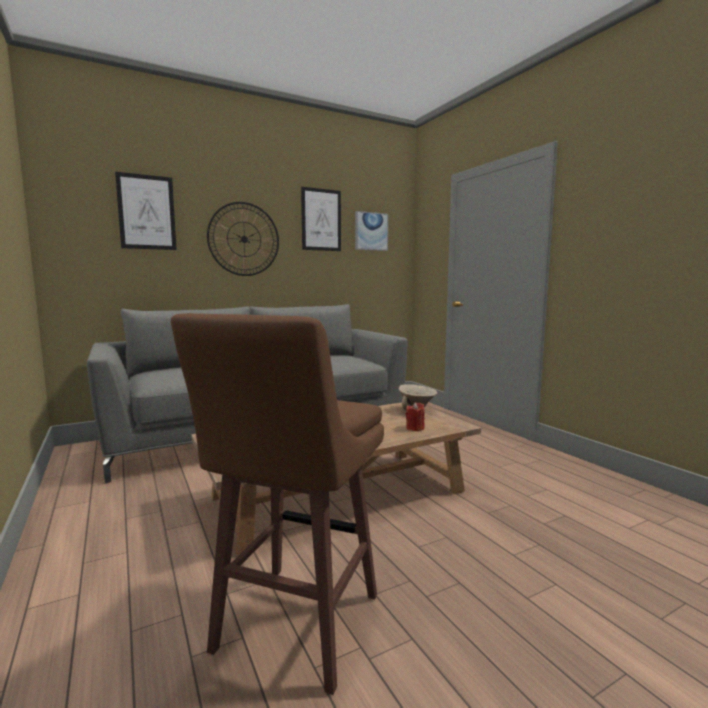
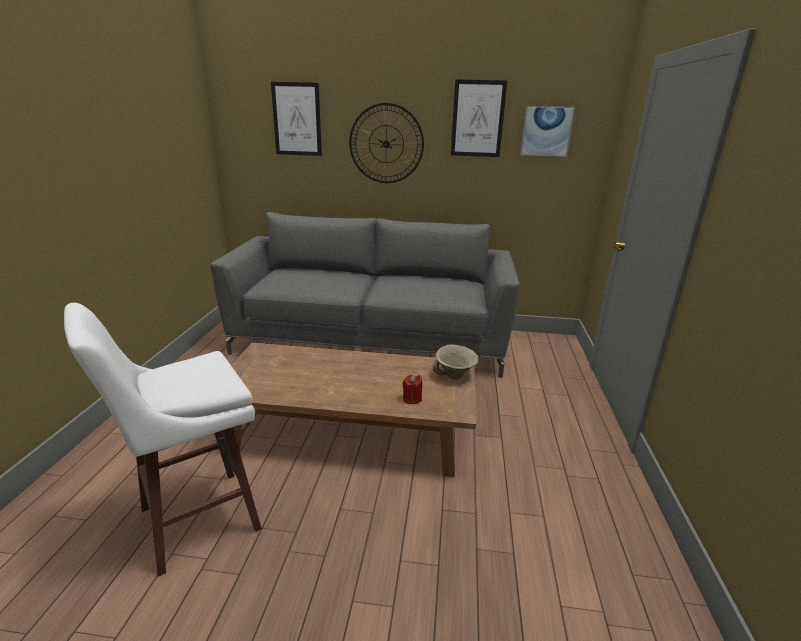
camera: 35 degrees right, 15 degrees up
brown stool [171,313,384,695] -> white stool [64,303,262,577]

